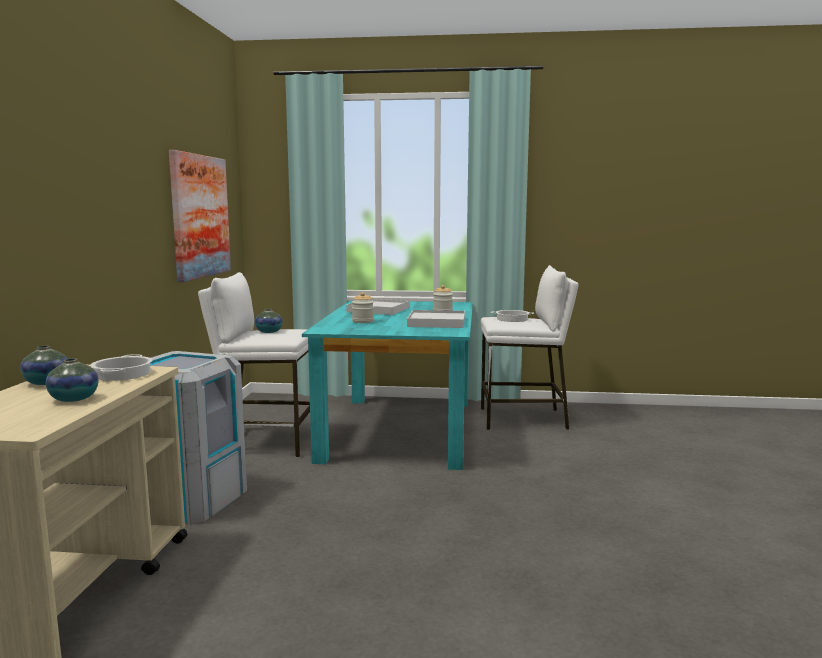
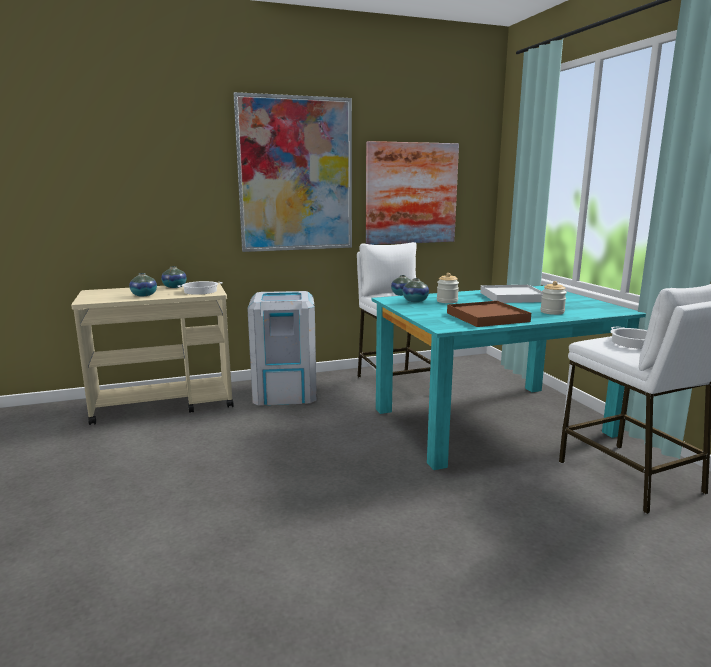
camera: 65 degrees right, 5 degrees up
white tray [407,310,465,328] -> brown tray [447,301,531,327]
none -> picture [233,92,352,252]
none -> vase [403,278,429,302]

